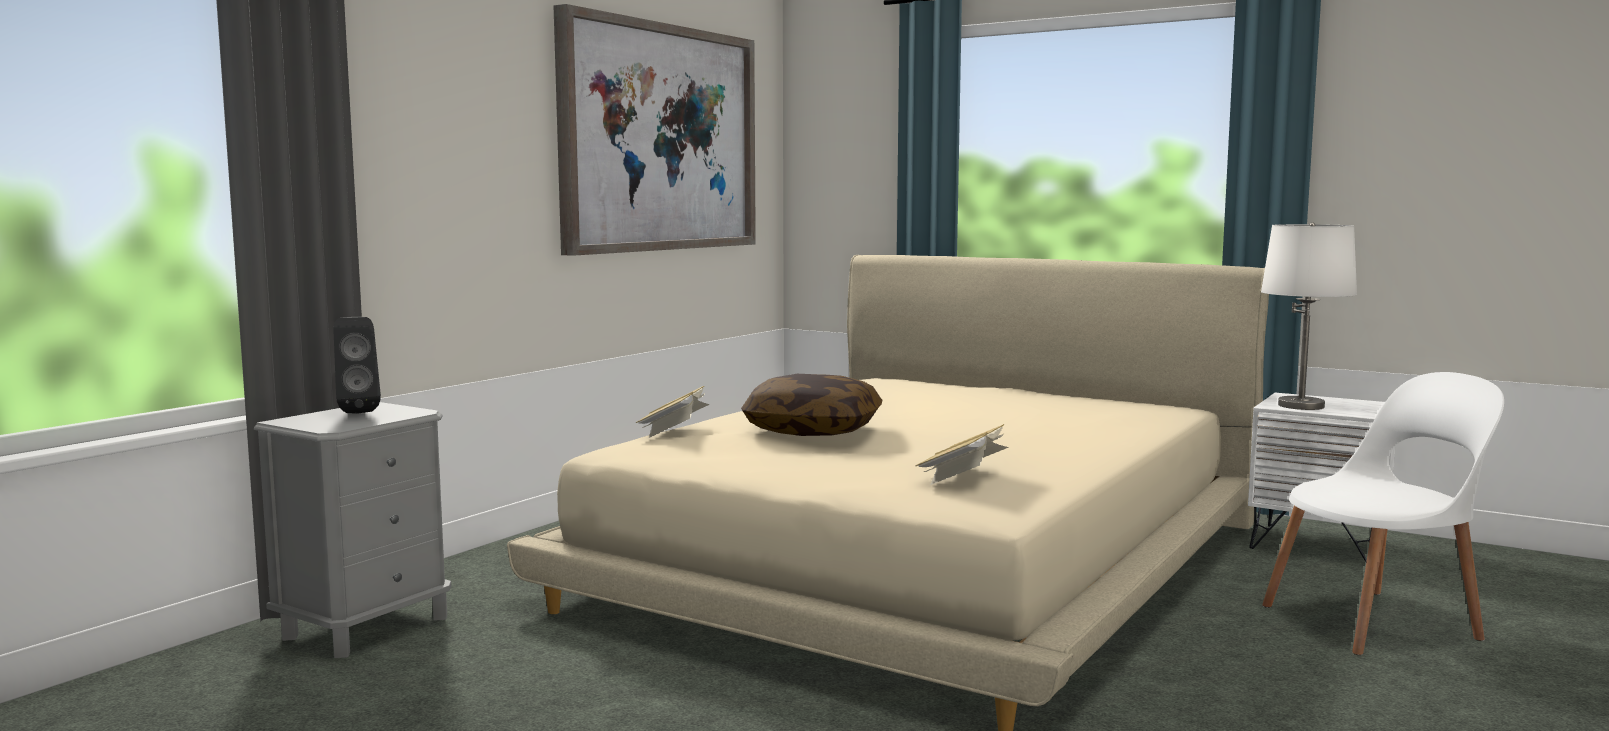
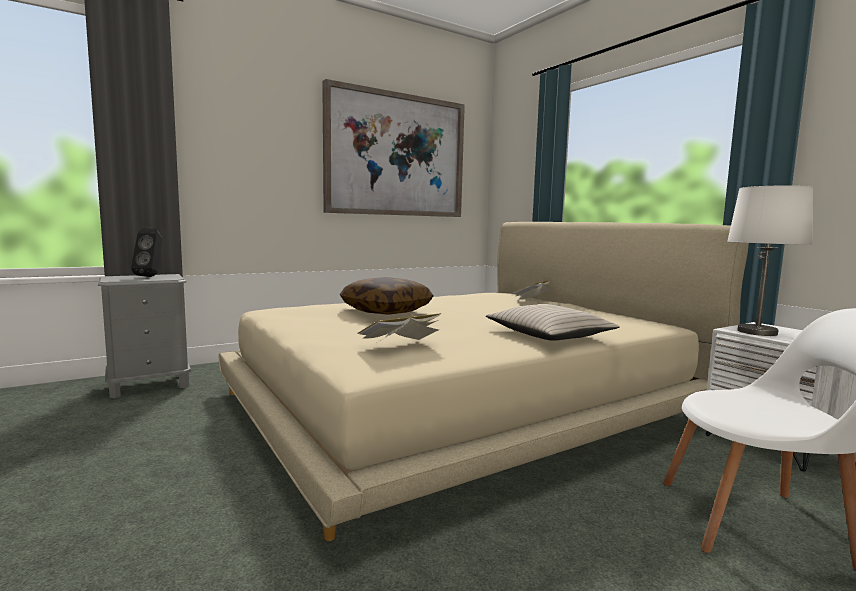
camera: 25 degrees right, 0 degrees up
book [636,386,710,438] -> book moved to [513,280,552,302]
none -> beige pillow [486,304,620,341]

